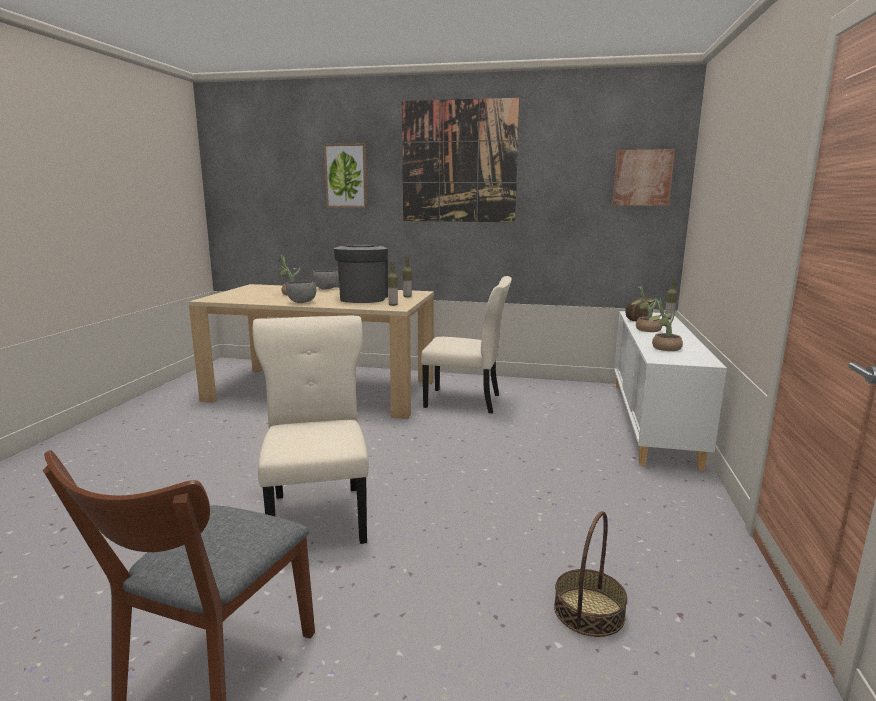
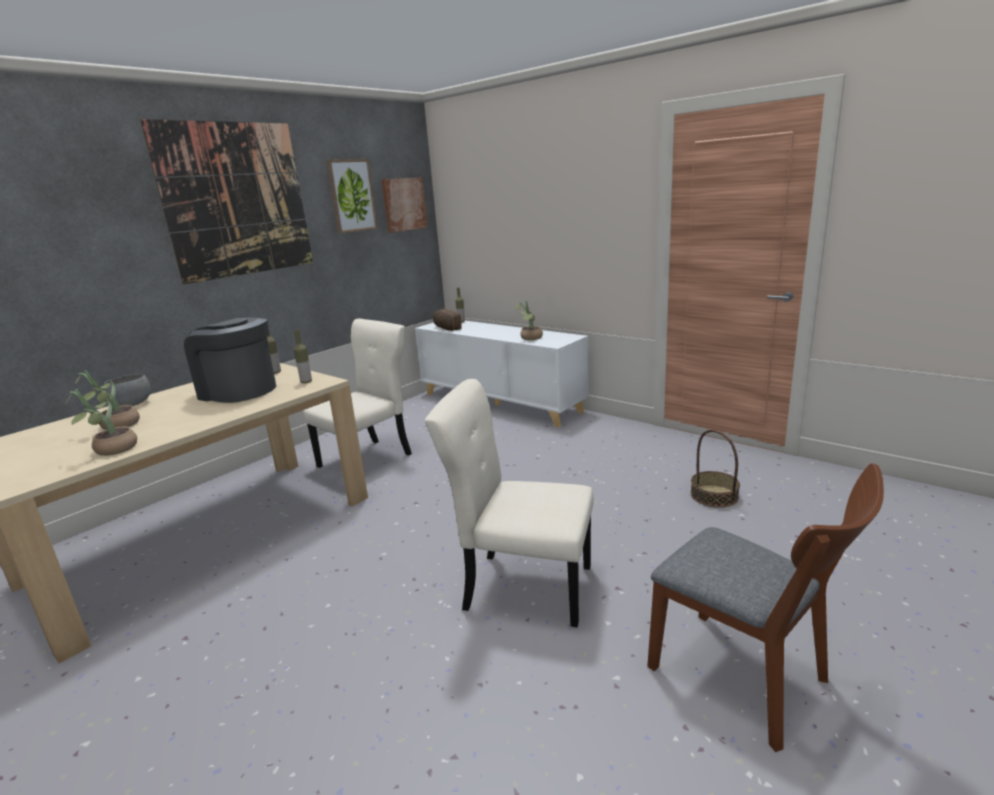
camera: 60 degrees left, 5 degrees up
grey bowl [286,281,316,303] -> none
picture [323,143,368,208] -> picture moved to [326,159,378,234]
potted plant [631,285,662,332] -> potted plant moved to [66,389,137,456]

